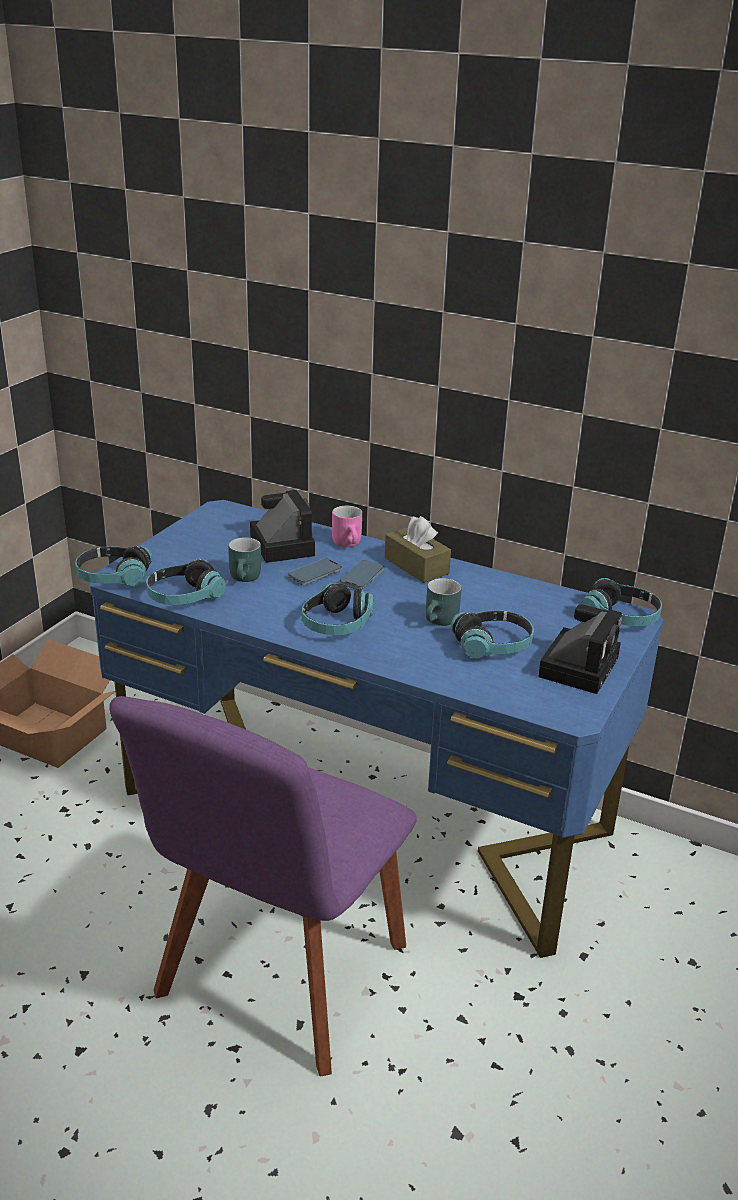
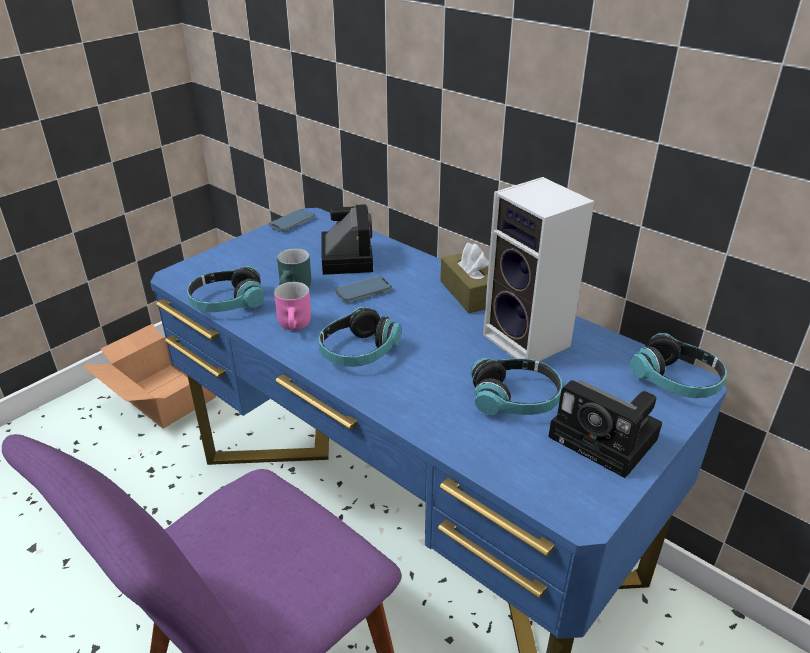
camera: 15 degrees right, 5 degrees up
headphones [75,546,152,586] -> none
pink mug [332,506,362,547] -> pink mug moved to [274,282,311,330]
phone [340,560,384,590] -> phone moved to [269,209,315,232]
turquoise mug [426,578,461,626] -> none
camera [538,604,622,694] -> camera turned 90 degrees clockwise [549,380,662,478]
none -> speaker [483,177,594,361]

